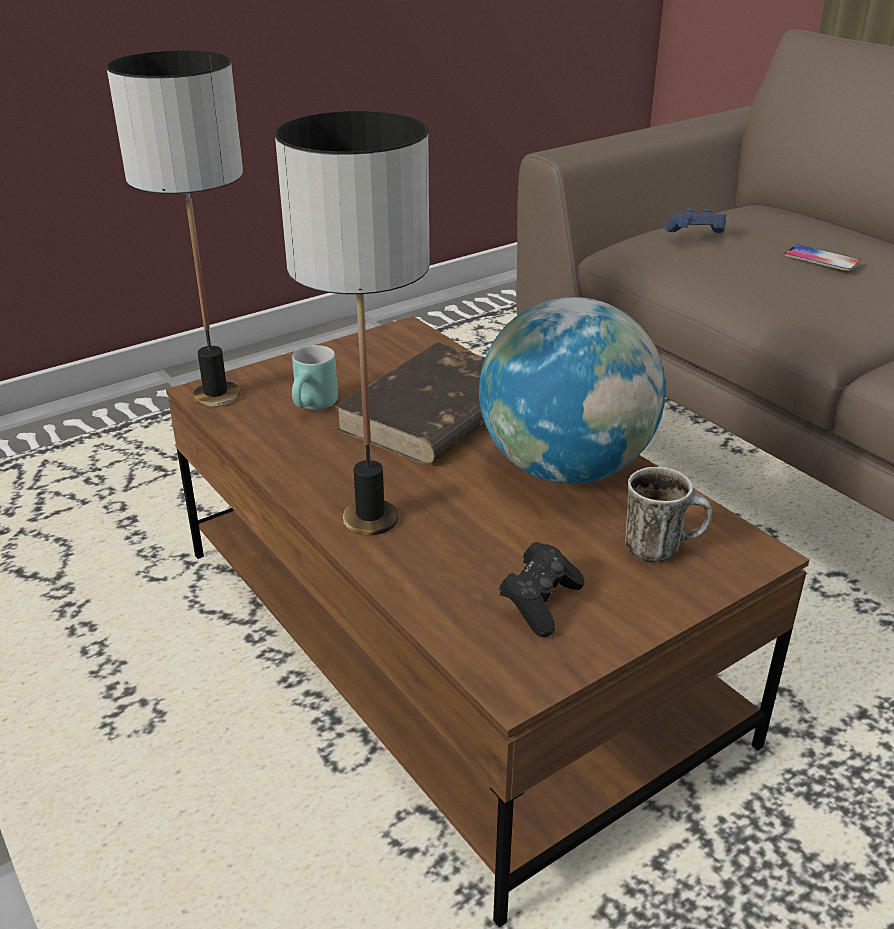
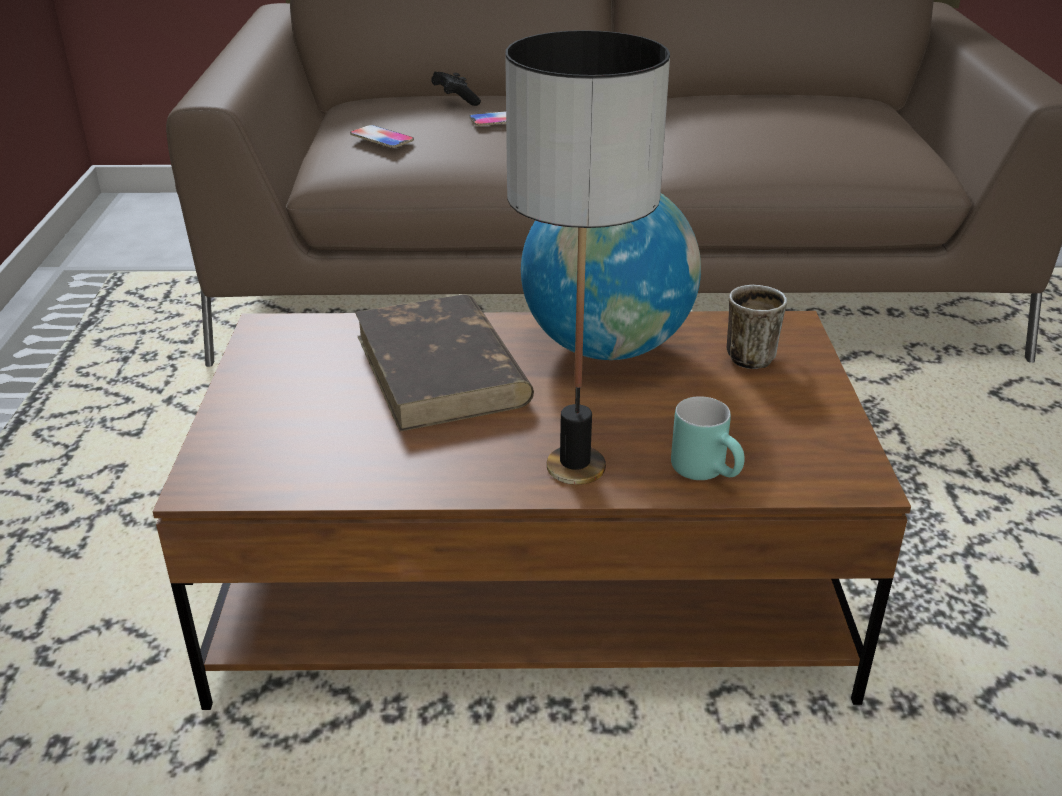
camera: 55 degrees left, 0 degrees up
table lamp [107,50,243,407] -> none
turquoise mug [292,345,338,410] -> turquoise mug moved to [671,396,745,480]
black game controller [499,541,585,637] -> black game controller moved to [431,72,481,106]
blue game controller [665,208,726,233] -> phone [350,125,414,148]

